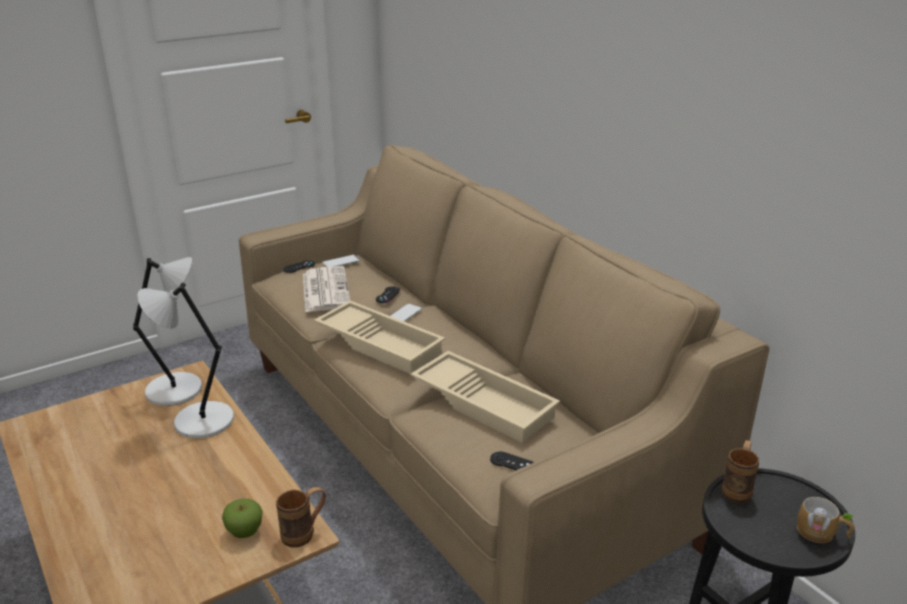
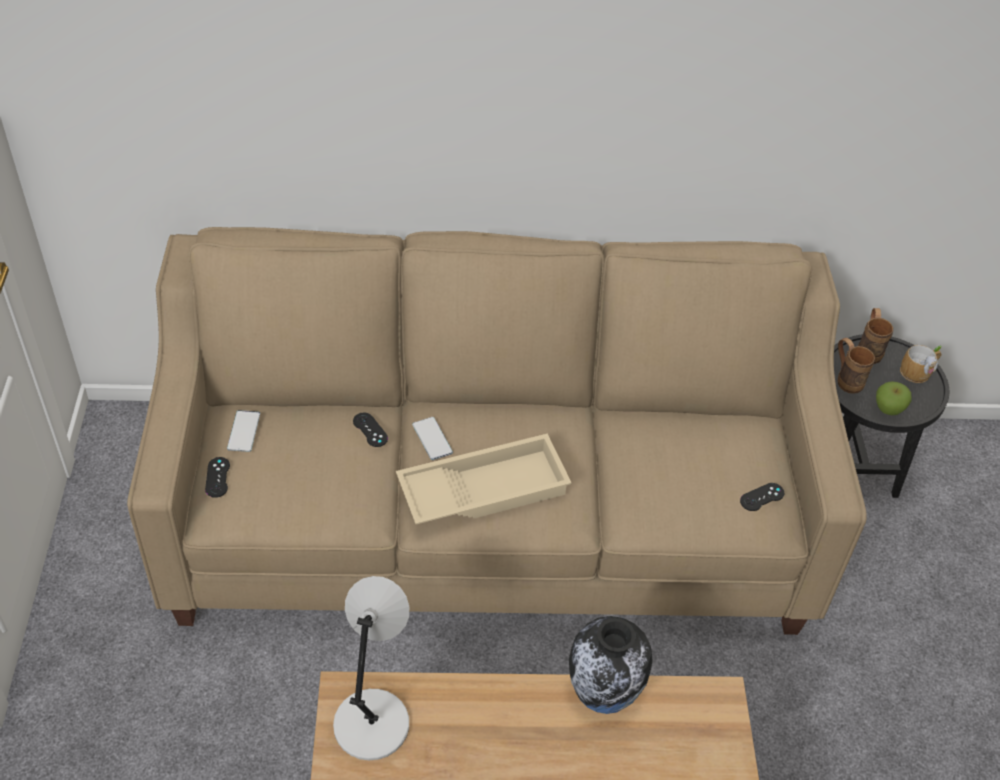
camera: 60 degrees left, 20 degrees up
grey table lamp [137,283,234,438] -> none
apple [222,499,263,538] -> apple moved to [876,381,911,415]
brown mug [276,487,326,548] -> brown mug moved to [858,308,893,364]
newspaper [303,266,350,312] -> none
beige tray [410,351,560,443] -> none
none -> vase [569,616,653,714]

